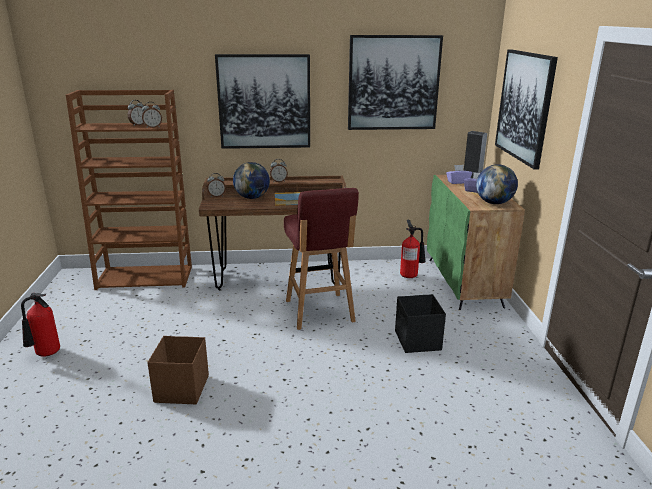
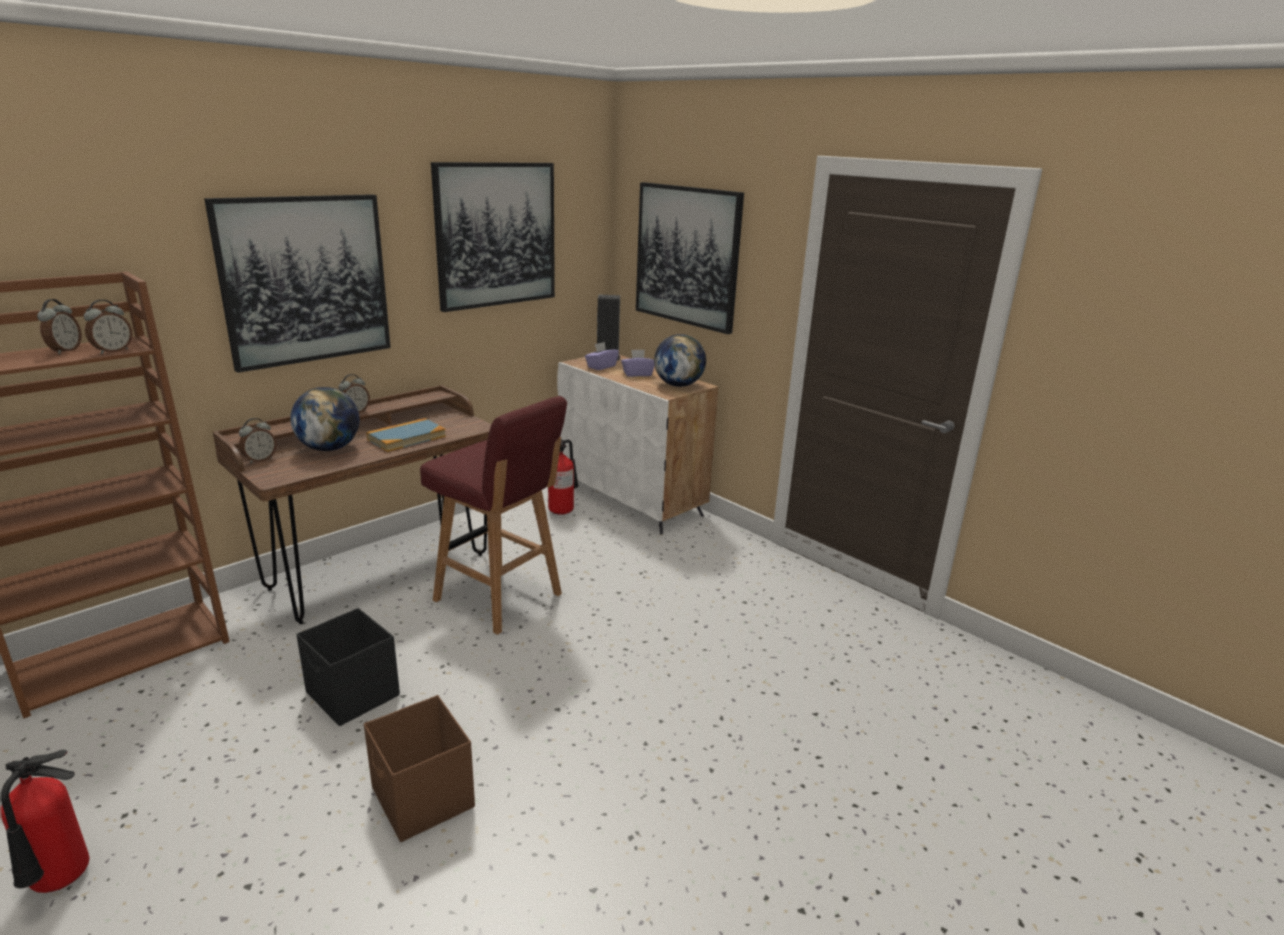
camera: 40 degrees left, 0 degrees up
black storage box [395,294,446,353] -> black storage box moved to [296,608,400,726]
green cabinet [427,175,525,310] -> white cabinet [557,355,718,535]

